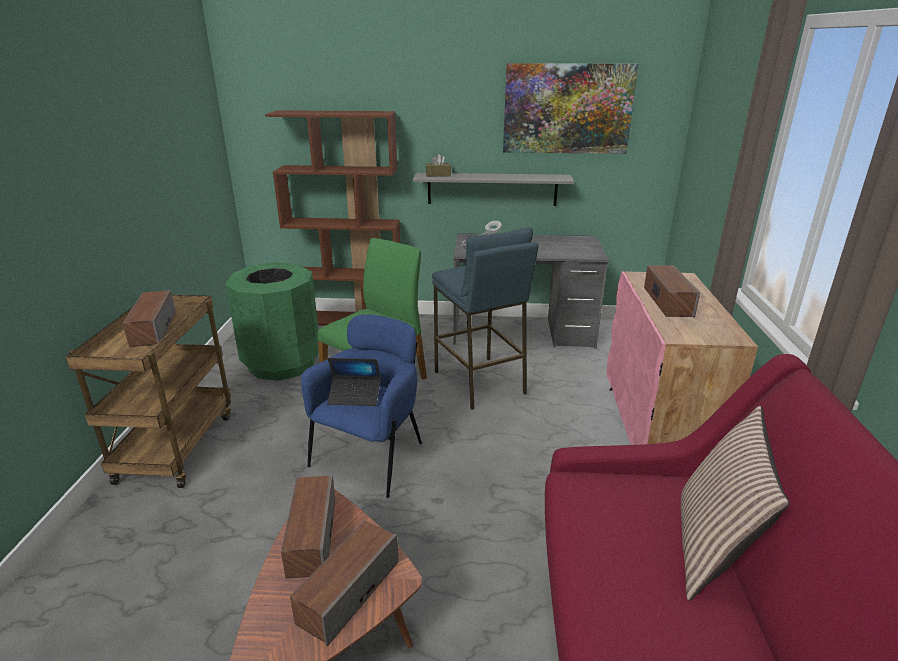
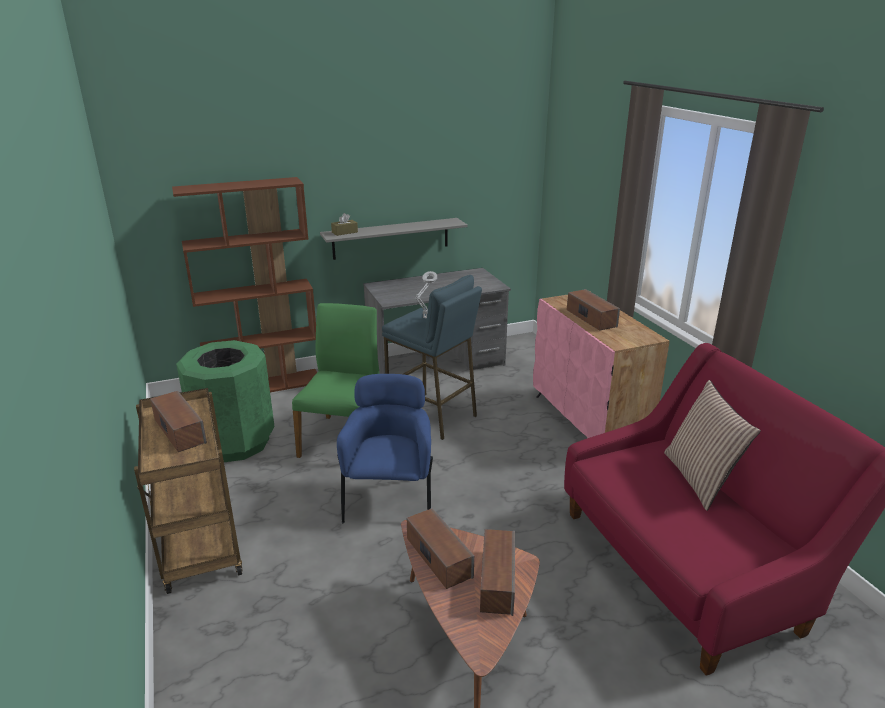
camera: 25 degrees left, 0 degrees up
laptop [327,358,381,406] -> none
picture [503,63,638,154] -> none

